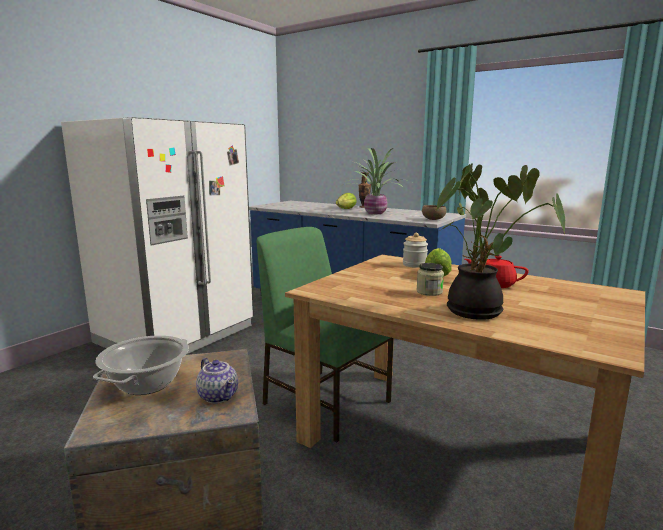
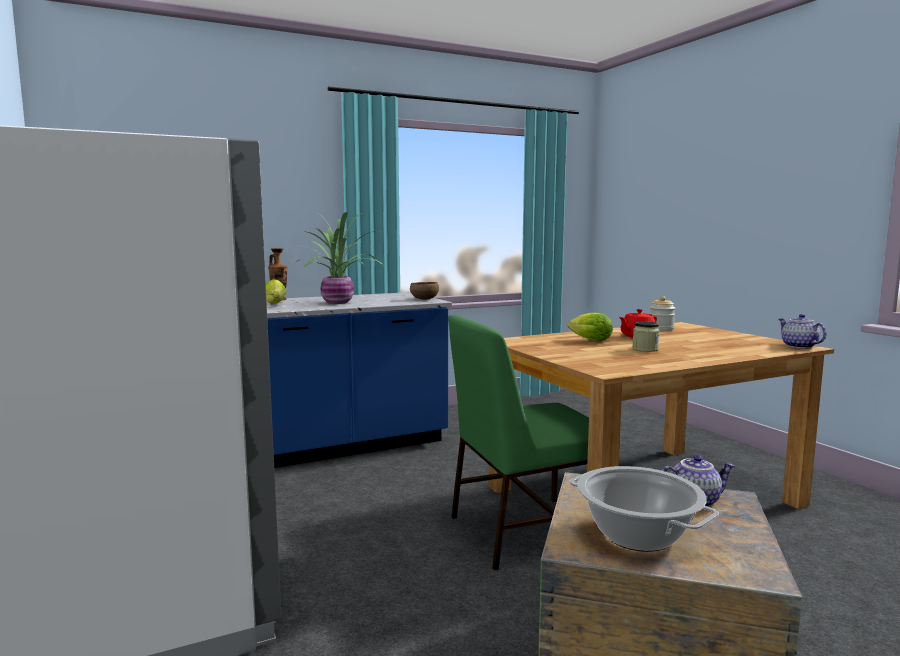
camera: 60 degrees left, 5 degrees down
jar [403,233,428,268] -> jar moved to [649,296,675,331]
potted plant [435,164,565,320] -> none
none -> teapot [779,314,827,349]

